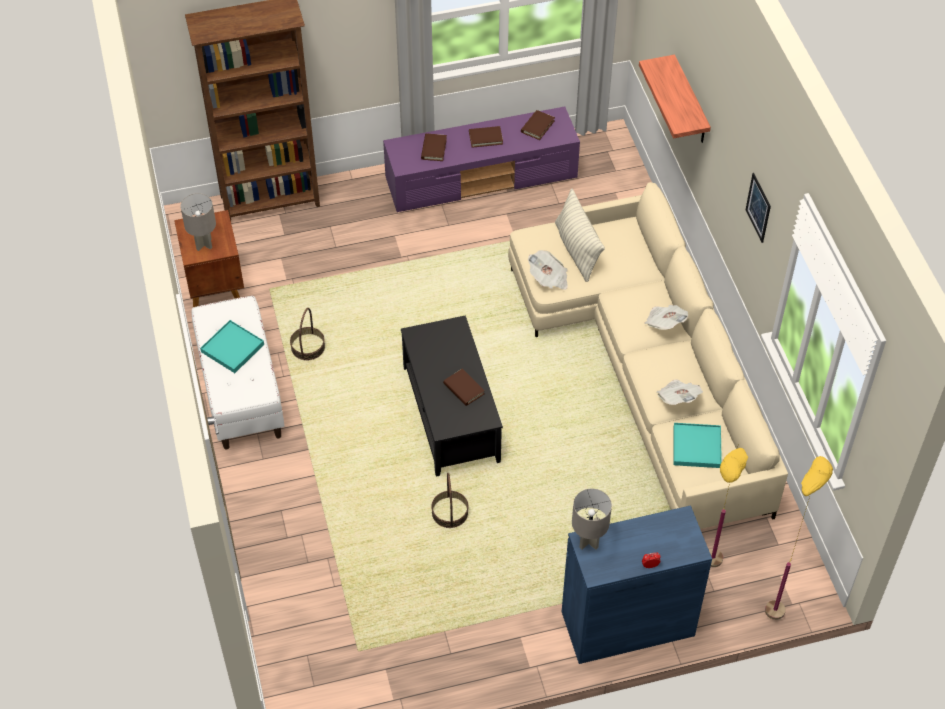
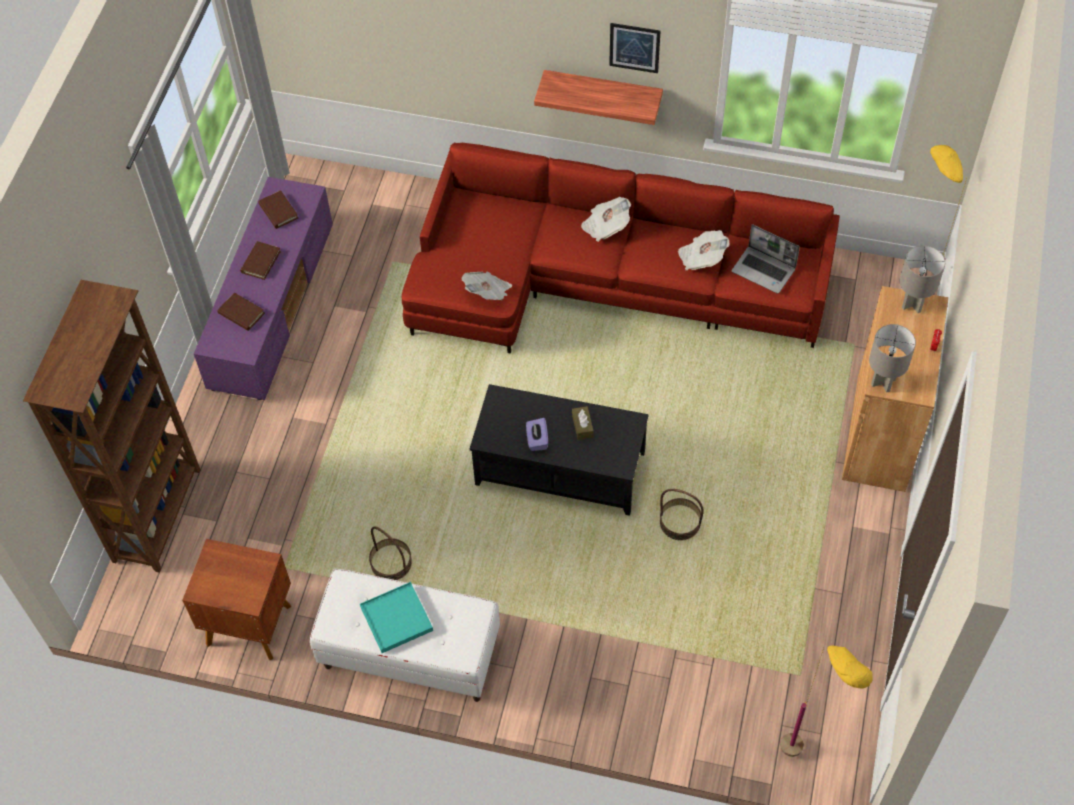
camera: 60 degrees left, 5 degrees up
grey table lamp [180,193,216,251] -> grey table lamp moved to [900,245,945,313]
brown book [443,368,485,406] -> brown tissue box [572,406,594,440]
beige sofa [508,182,788,529] -> red sofa [402,143,840,354]
pillow [555,189,605,282] -> none
blue cabinet [562,505,712,664] -> brown cabinet [842,286,948,492]
shelf [639,55,711,143] -> shelf moved to [534,70,663,125]
turquoise tray [673,423,722,468] -> laptop [732,224,800,294]
yellow floor lamp [709,447,748,567] -> yellow floor lamp moved to [780,645,873,757]
none -> purple tissue box [526,418,548,451]

